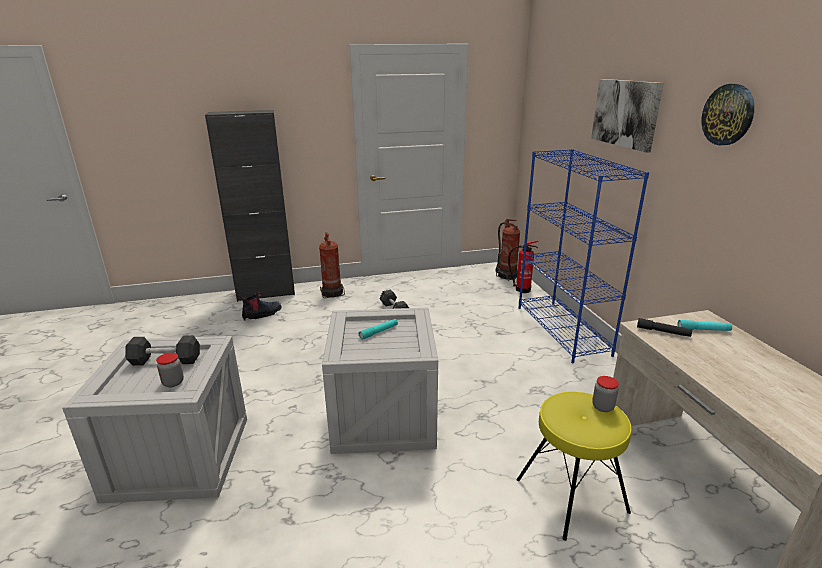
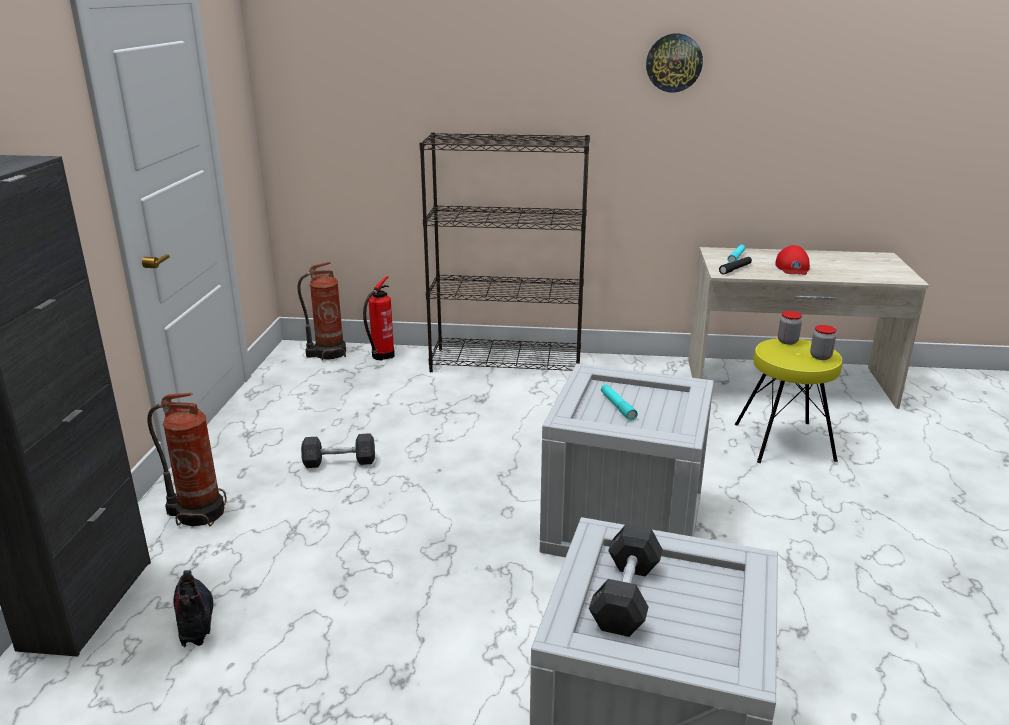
camera: 70 degrees left, 0 degrees up
jar [156,353,184,387] -> jar moved to [810,325,836,360]
blue bookcase [519,149,649,363] -> black bookcase [419,132,590,372]
picture [591,79,664,153] -> none
none -> red cap [775,245,810,275]

